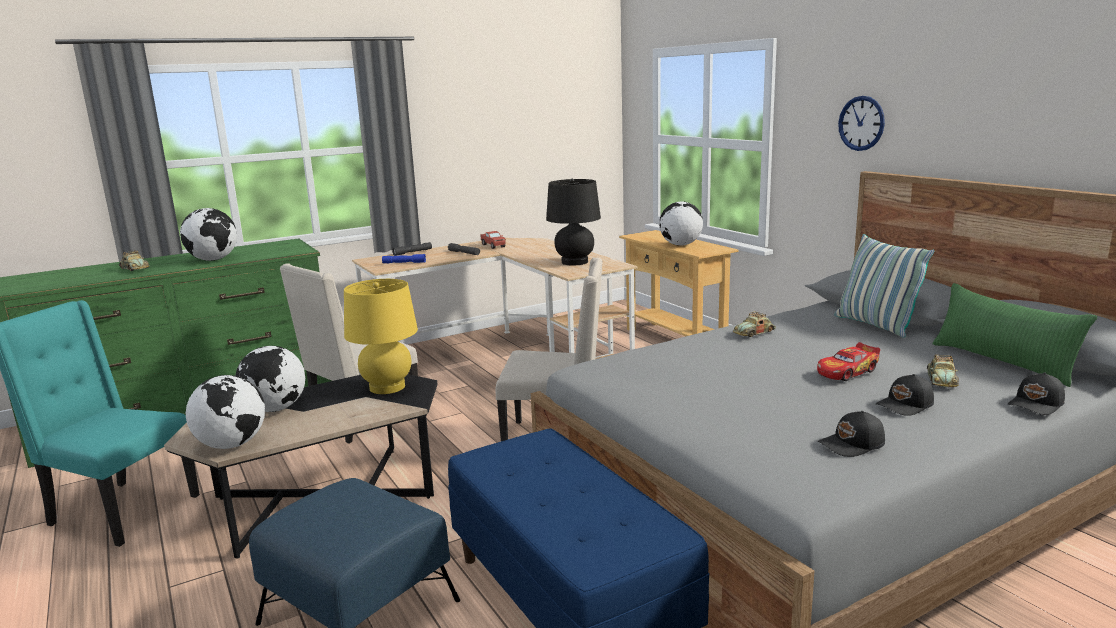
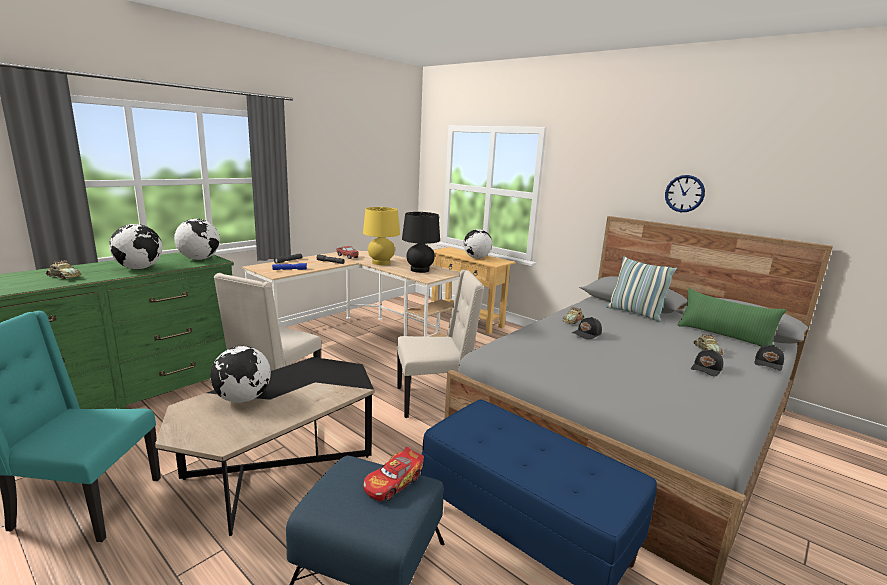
camera: 20 degrees left, 0 degrees up
globe [186,375,265,449] -> globe moved to [174,219,220,260]
yellow table lamp [344,279,418,394] -> yellow table lamp moved to [363,207,400,265]
toy car [817,342,880,381] -> toy car moved to [363,447,424,501]
black cap [818,411,885,457] -> black cap moved to [572,317,602,339]
wall clock [838,96,885,151] -> wall clock moved to [665,175,705,212]

